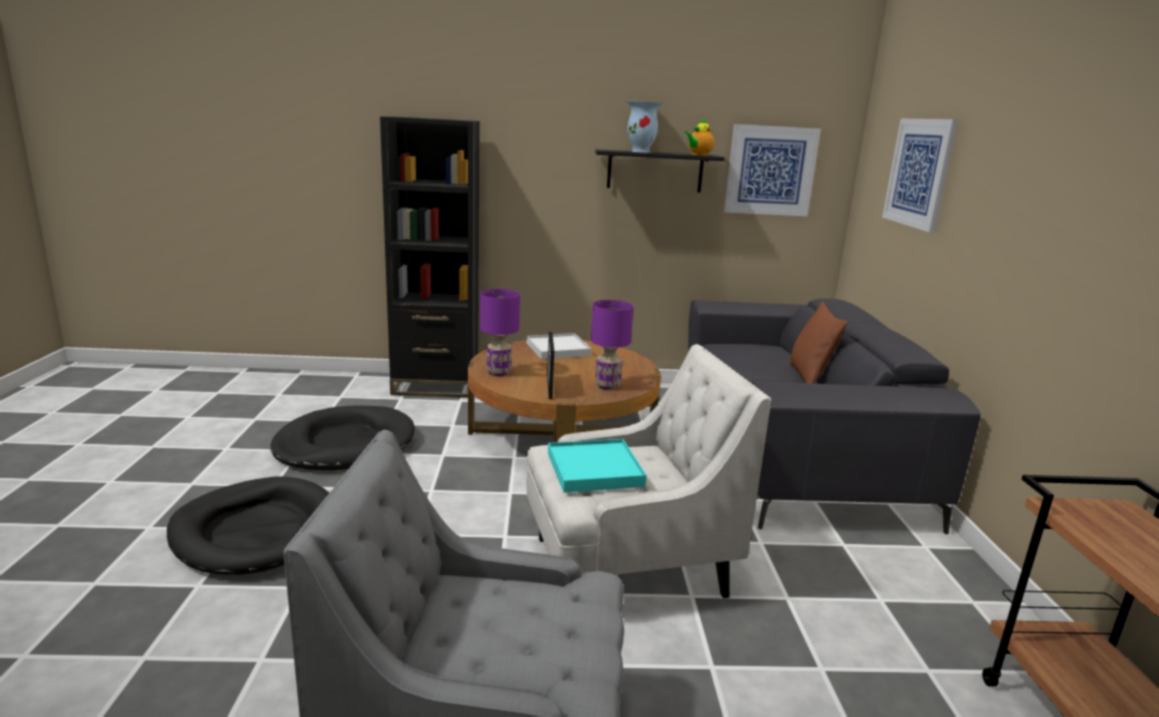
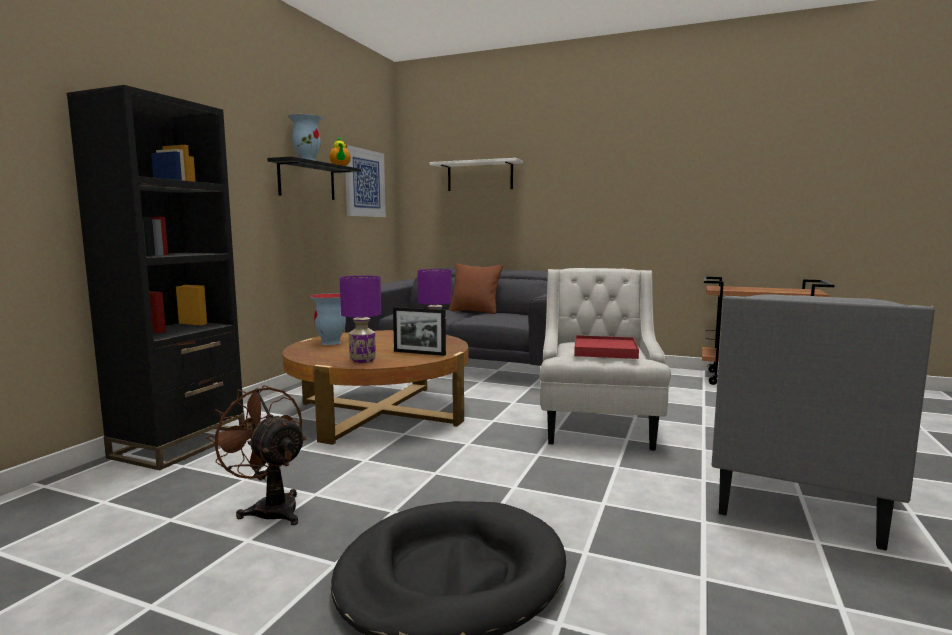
camera: 65 degrees left, 10 degrees down
black dog bed [270,405,415,470] -> brown fan [206,385,306,525]
white tray [527,333,592,360] -> vase [310,294,346,345]
turquoise tray [548,439,647,493] -> red tray [574,335,639,359]
picture [882,119,958,233] -> white shelf [430,158,523,191]

